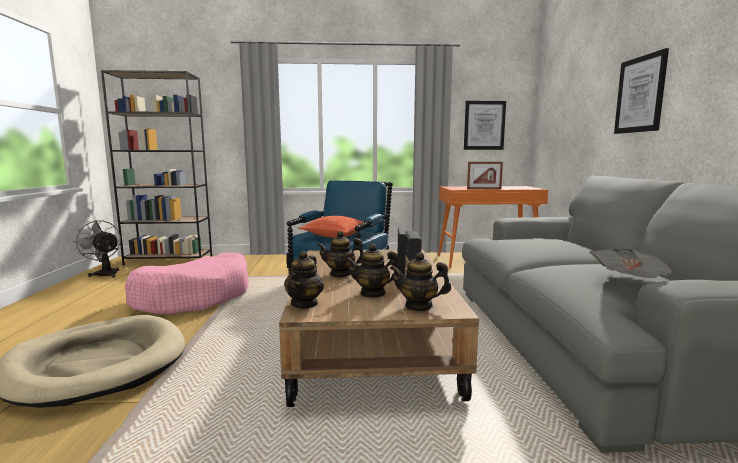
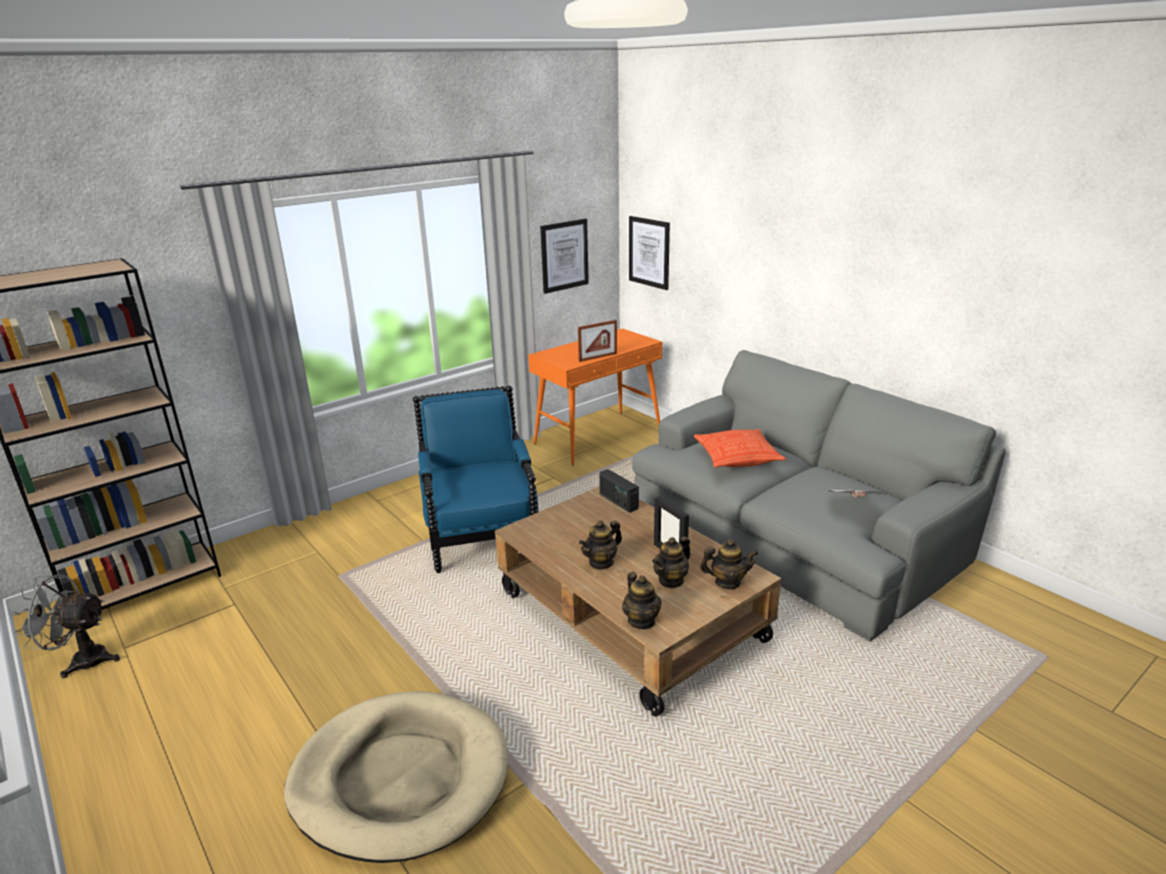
camera: 35 degrees left, 15 degrees up
pink dog bed [125,253,249,314] -> none
orange pillow [298,216,364,238] -> orange pillow moved to [694,429,786,467]
teapot [390,252,451,311] -> teapot turned 150 degrees counterclockwise [700,539,758,589]
picture [614,48,669,134] -> picture moved to [629,216,670,290]

